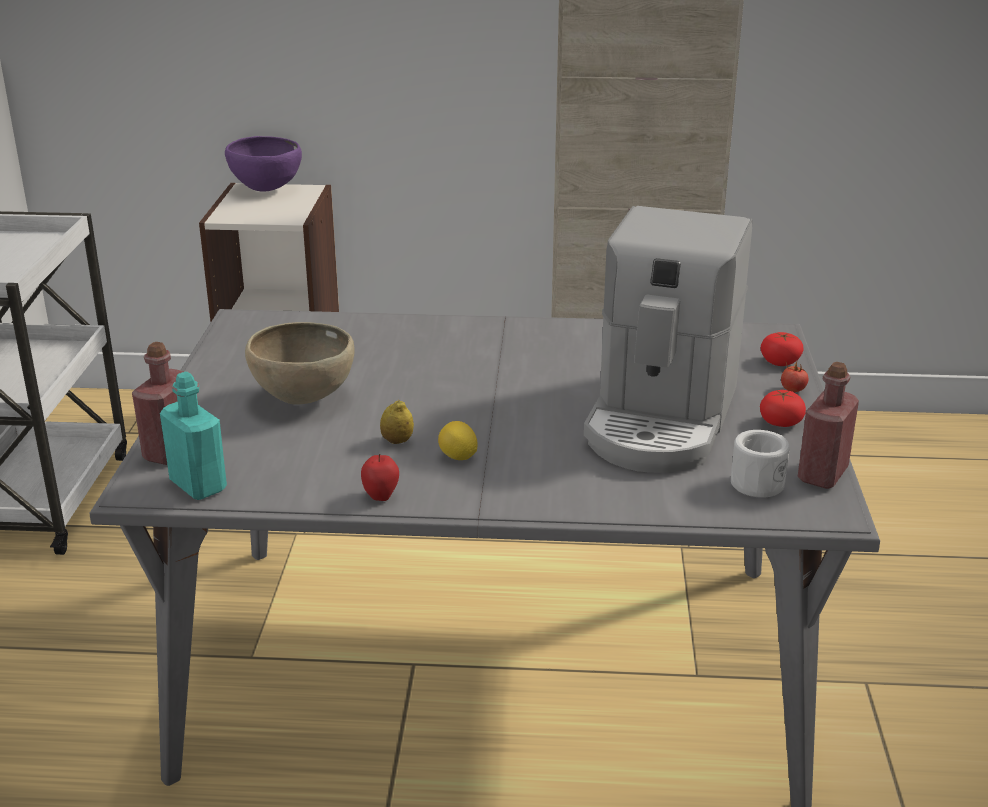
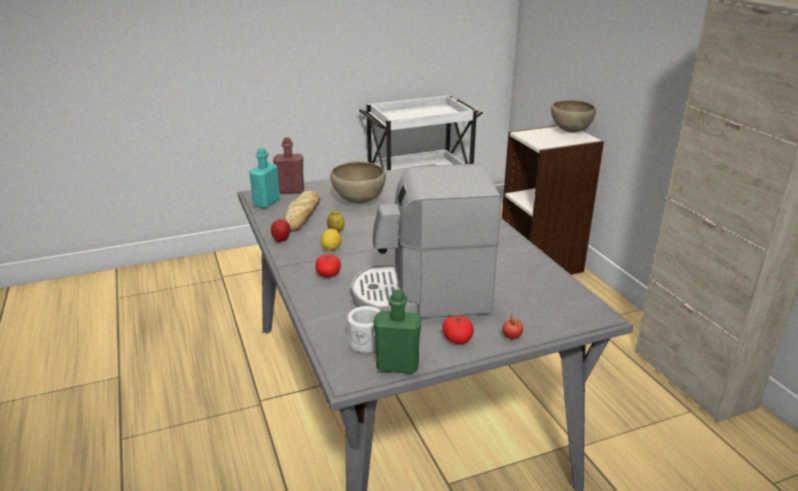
camera: 65 degrees right, 0 degrees up
purple bowl [225,136,302,192] -> brown bowl [551,100,596,133]
tomato [761,332,804,366] -> tomato moved to [315,254,341,278]
red bottle [798,362,859,489] -> green bottle [373,290,422,374]
none -> bread [284,191,320,232]

